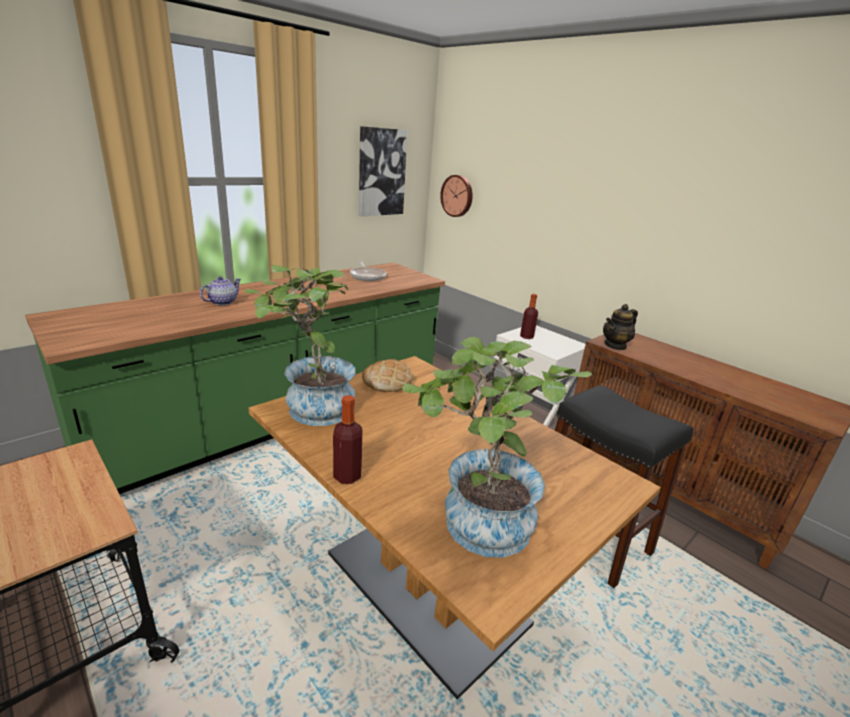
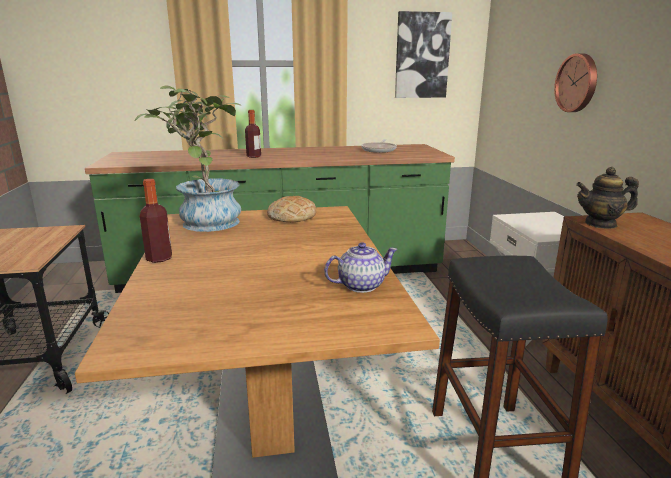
camera: 35 degrees right, 5 degrees down
teapot [200,276,241,305] -> teapot moved to [324,243,398,293]
potted plant [402,337,592,558] -> none
wall clock [440,175,473,217] -> wall clock moved to [554,53,597,112]
bottle [520,294,538,339] -> bottle moved to [245,110,261,158]

